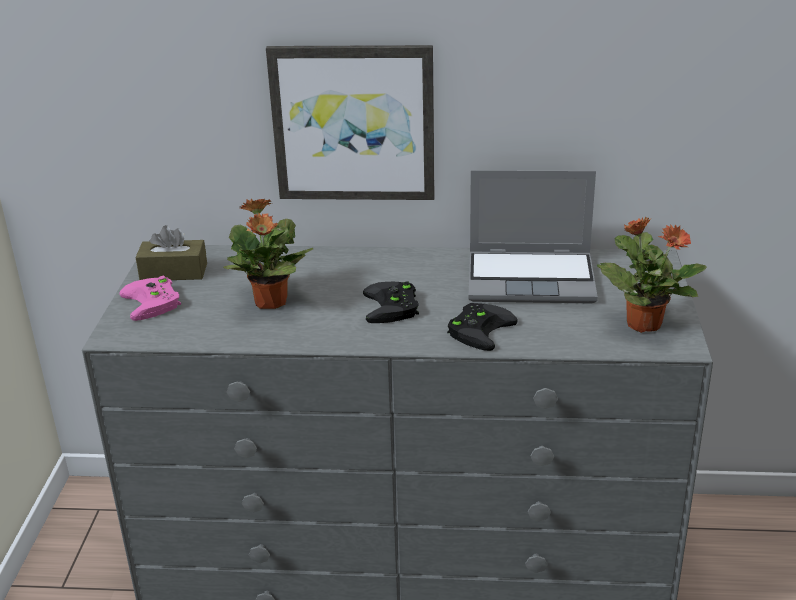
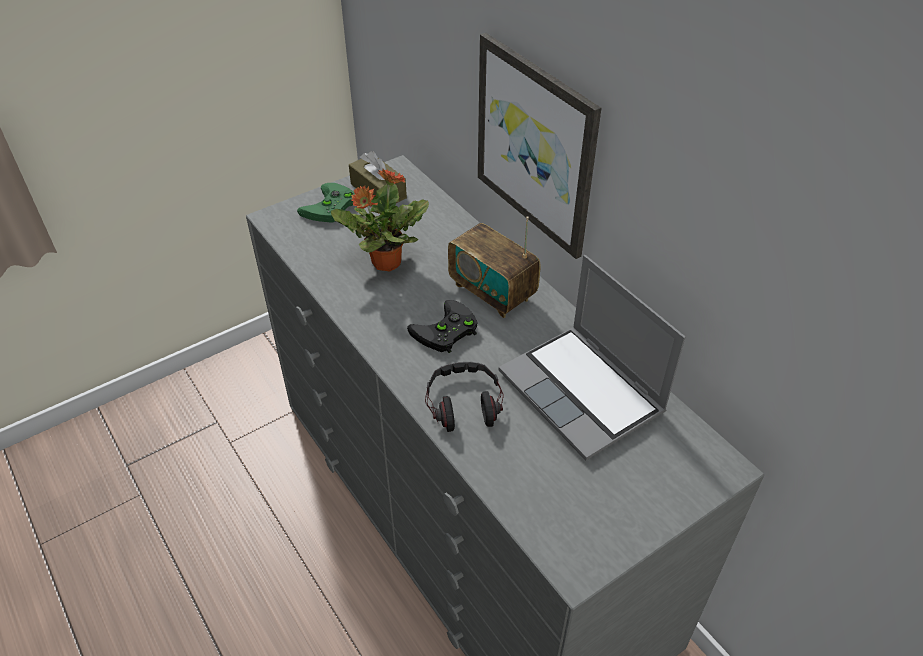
camera: 50 degrees right, 15 degrees up
pink game controller [119,276,181,321] -> green game controller [297,183,355,223]
black game controller [447,303,518,351] -> headphones [425,362,504,432]
potted plant [597,216,707,333] -> none
none -> radio [448,216,541,318]

